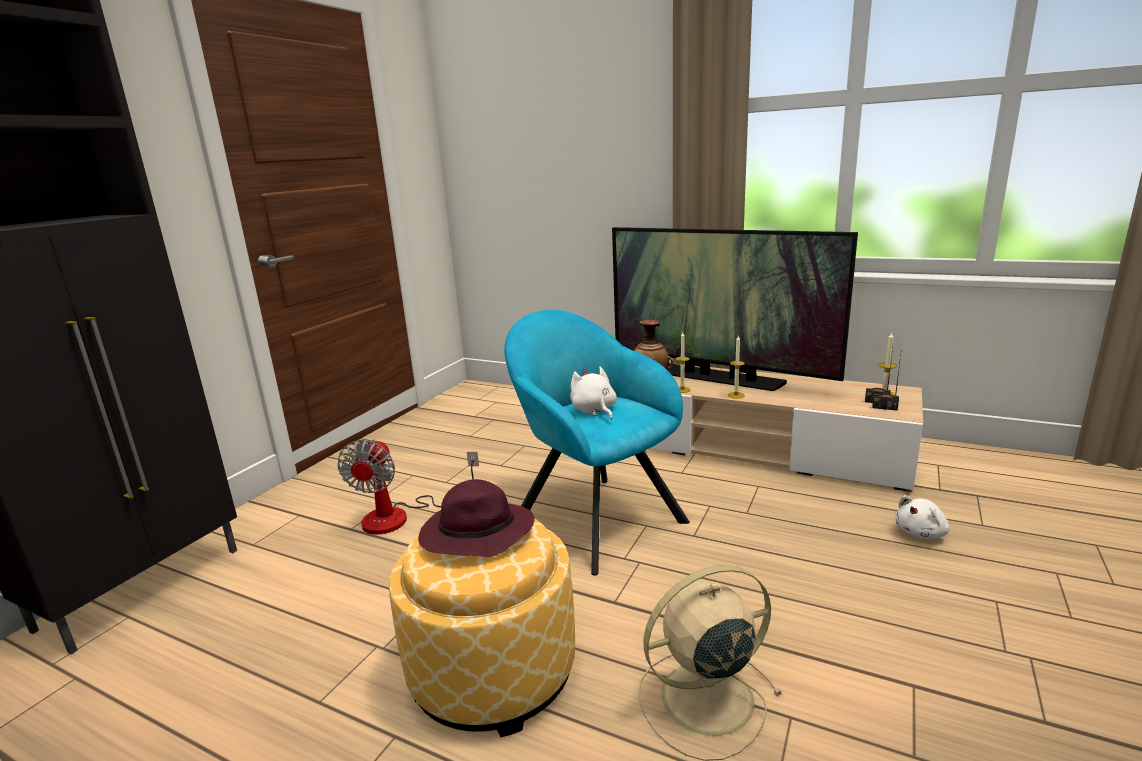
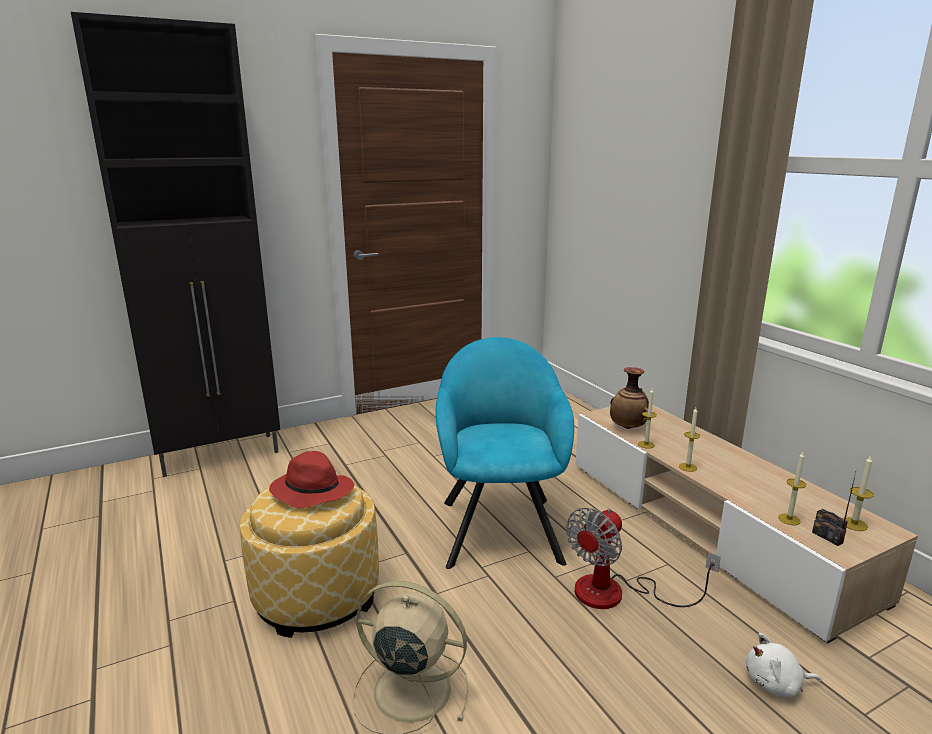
camera: 35 degrees right, 0 degrees up
fan [337,439,479,535] -> fan moved to [566,508,721,609]
purple hat [418,479,534,557] -> red hat [269,451,354,509]
white plush toy [570,366,617,420] -> none
television [612,227,858,391] -> none
none -> candle [778,452,806,525]

